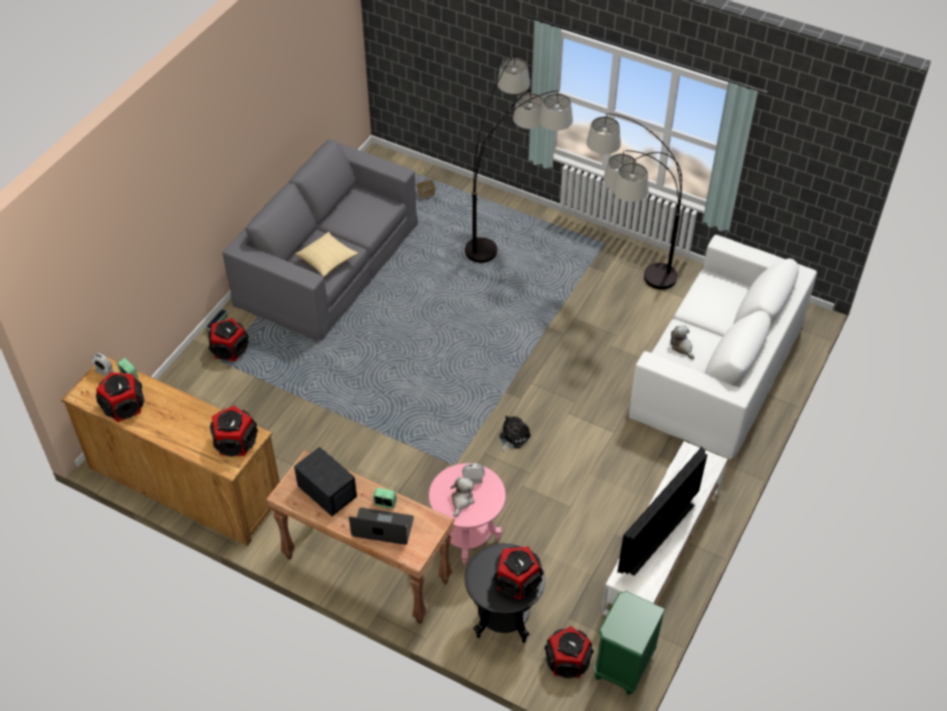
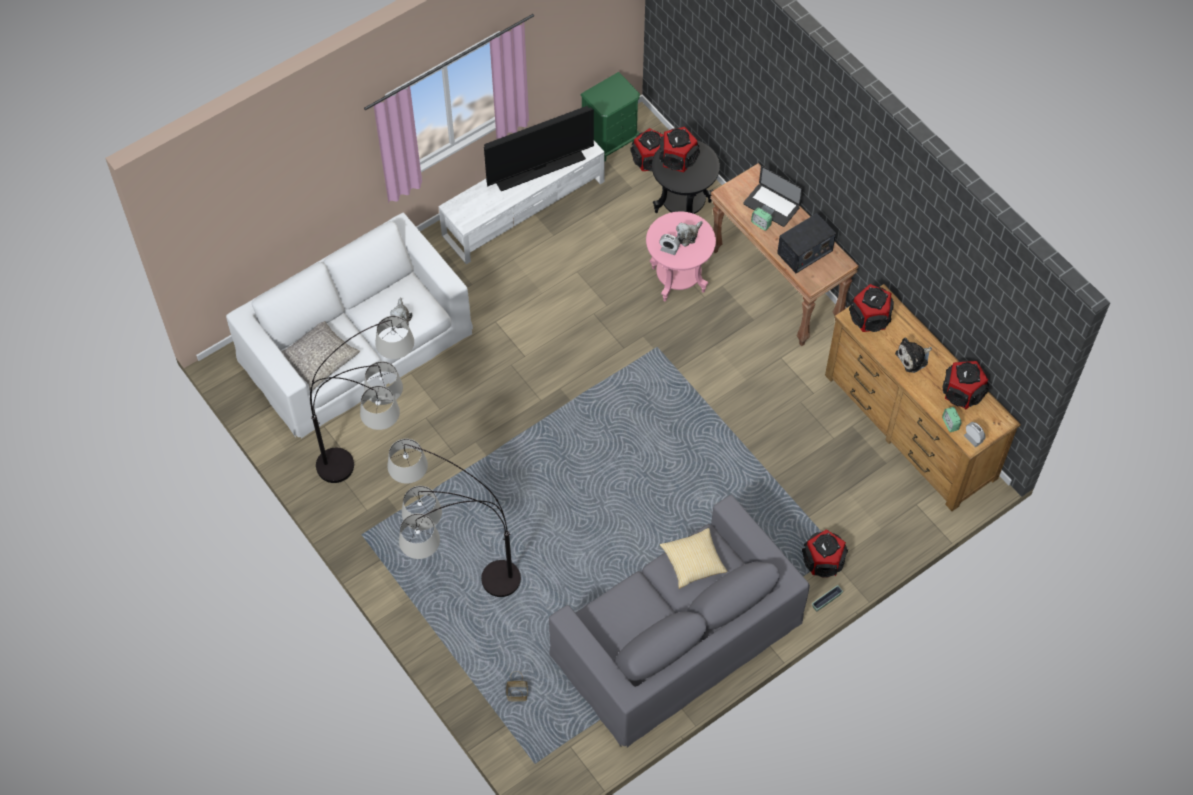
camera: 155 degrees left, 10 degrees up
radio [294,447,357,516] -> radio turned 105 degrees counterclockwise [777,213,836,273]
plush toy [499,416,531,452] -> plush toy moved to [895,338,932,373]
none -> grey pillow [281,321,360,390]

